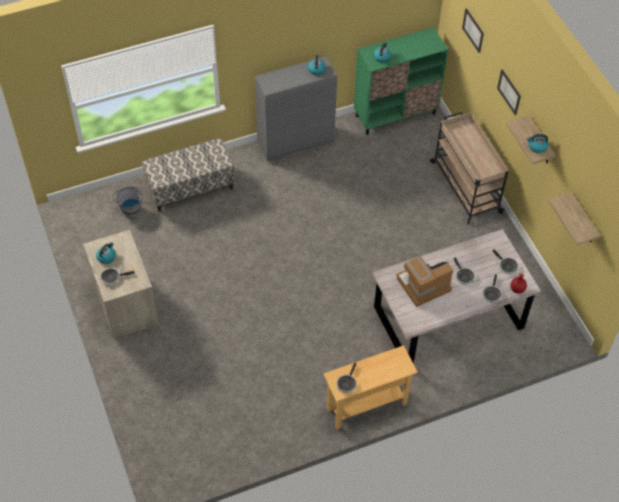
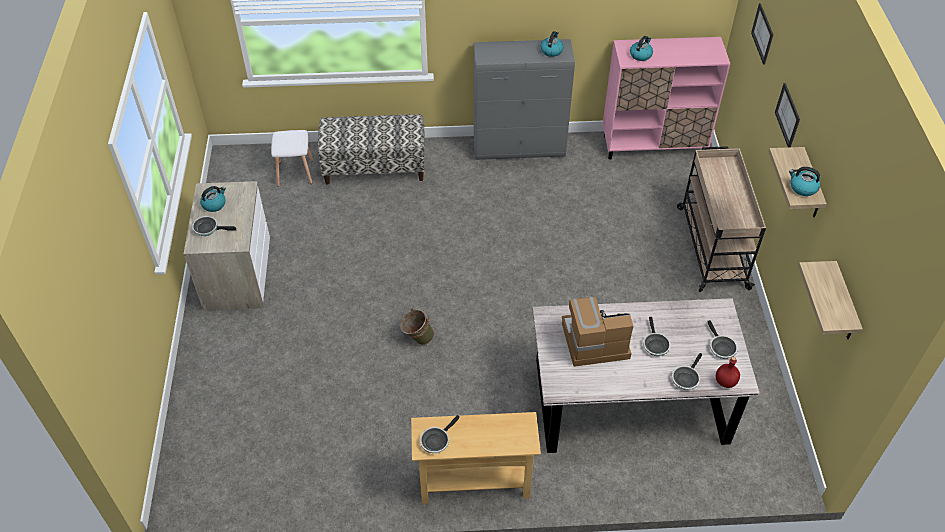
camera: 20 degrees right, 5 degrees down
grey bucket [112,186,143,217] -> white stool [271,130,313,186]
green cabinet [354,27,448,135] -> pink cabinet [603,37,731,160]
none -> green bucket [400,308,434,345]

